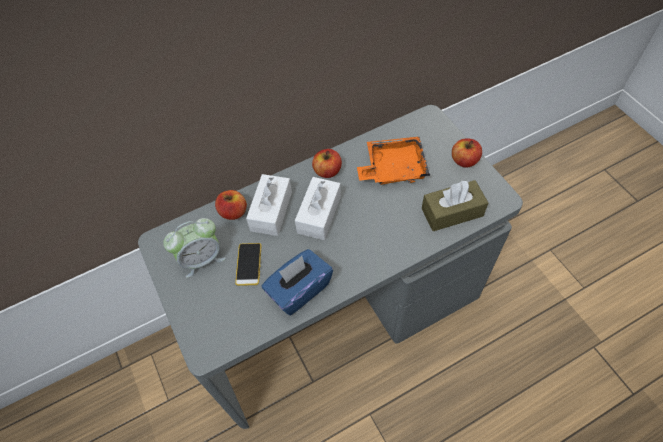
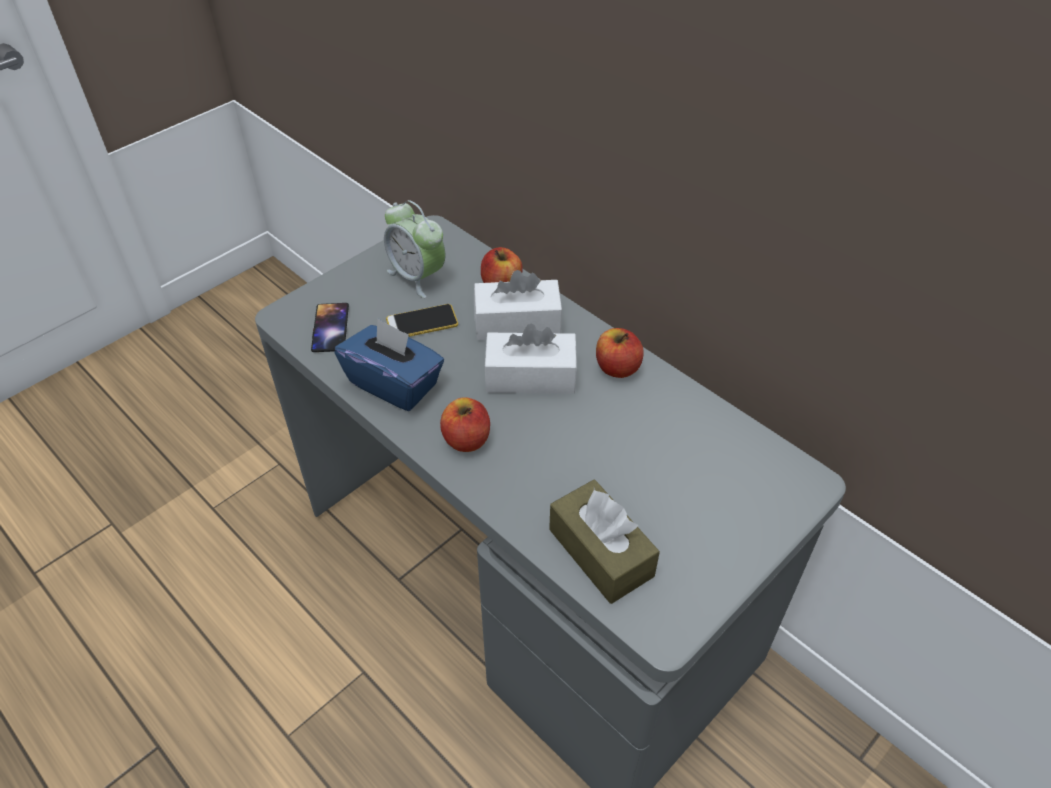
camera: 70 degrees right, 10 degrees down
orange tray [357,137,430,185] -> none
apple [452,138,482,168] -> apple moved to [440,397,490,452]
none -> phone [311,303,349,352]

